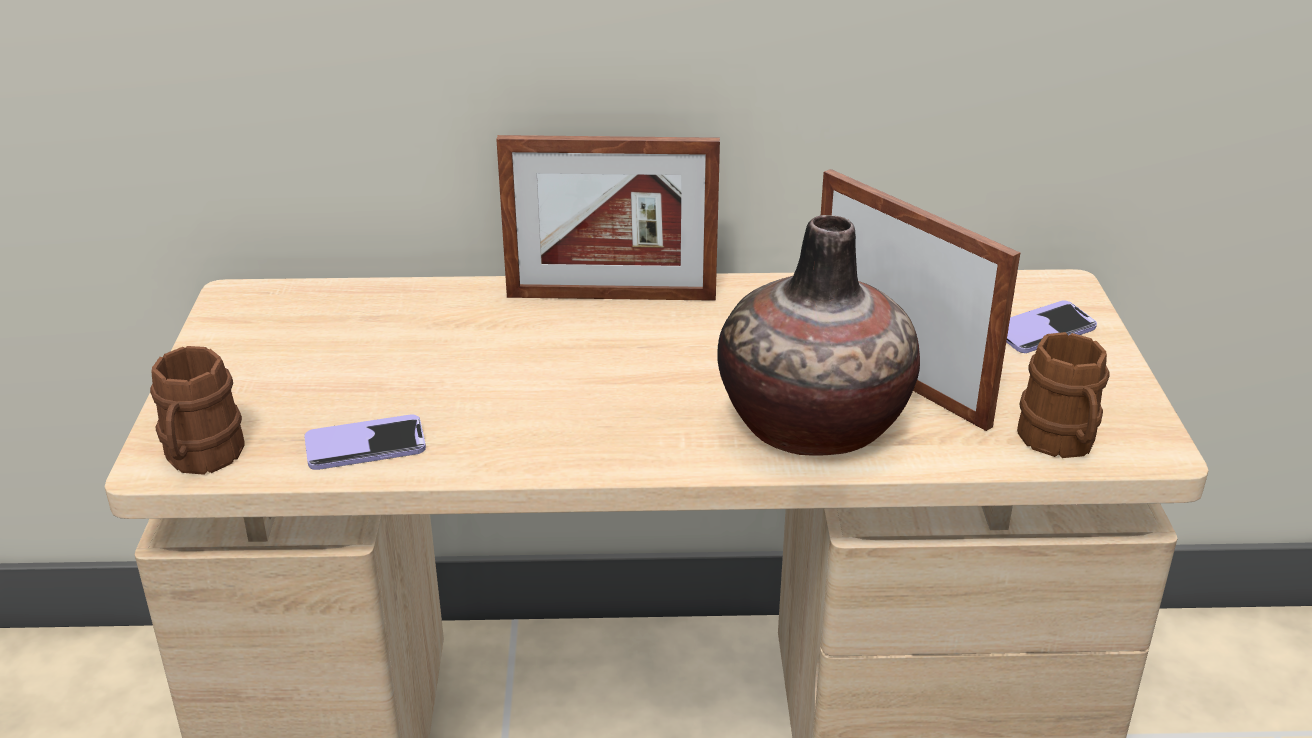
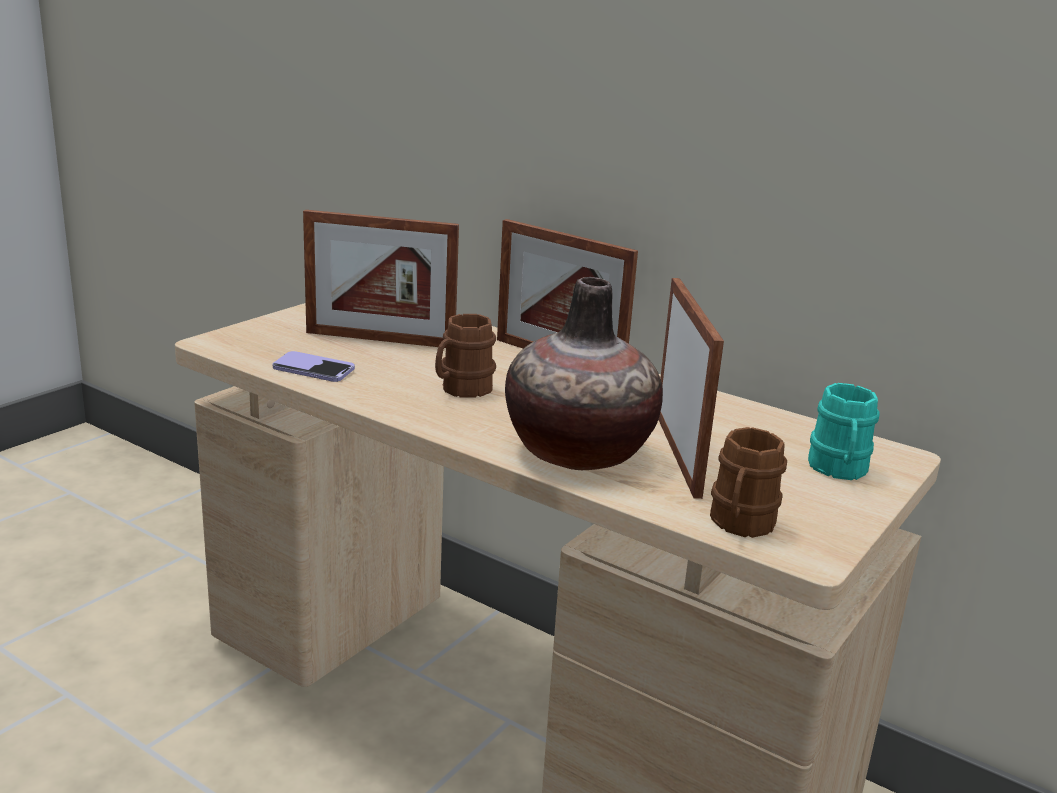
camera: 35 degrees right, 10 degrees down
brown mug [150,346,244,475] -> brown mug moved to [435,314,496,398]
phone [1006,301,1097,353] -> turquoise mug [808,383,880,480]
none -> picture frame [303,210,459,348]

